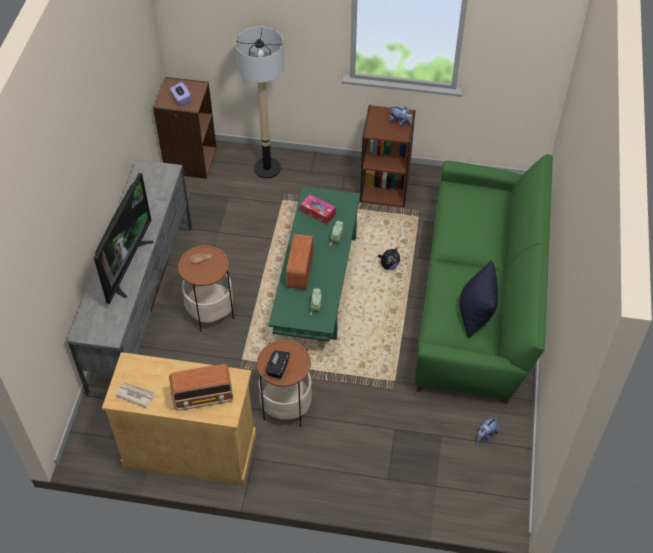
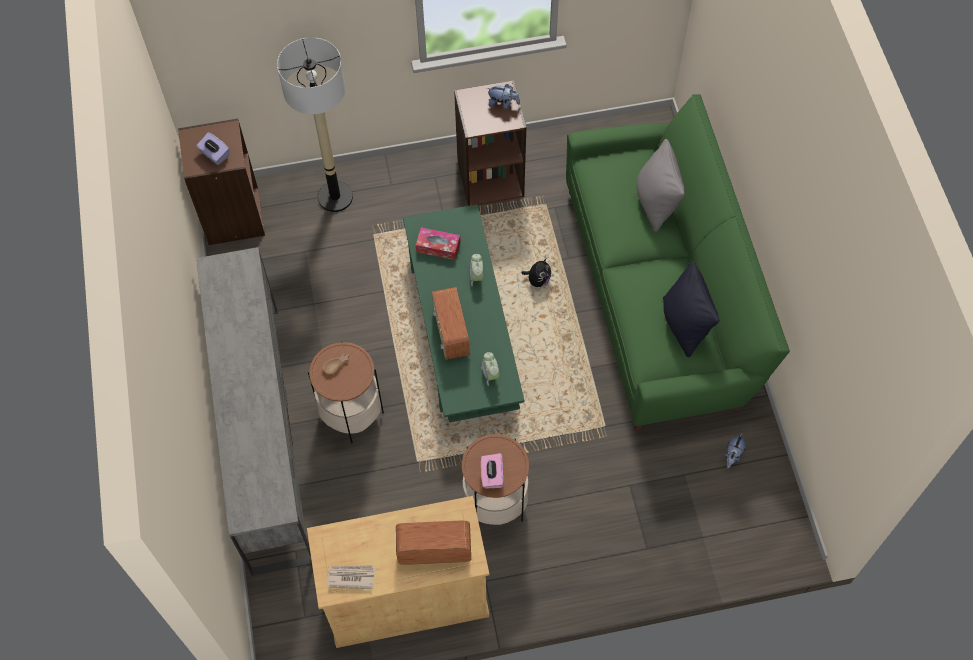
camera: 20 degrees left, 10 degrees up
television [94,173,153,304] -> none
radio [169,364,233,410] -> radio turned 150 degrees counterclockwise [396,520,471,565]
black tissue box [265,350,290,379] -> pink tissue box [481,453,504,488]
none -> grey pillow [636,139,685,232]

